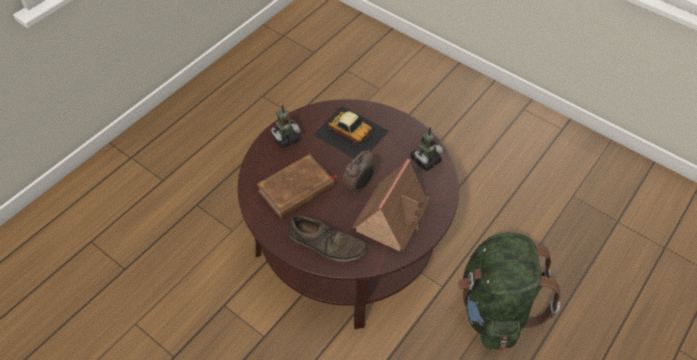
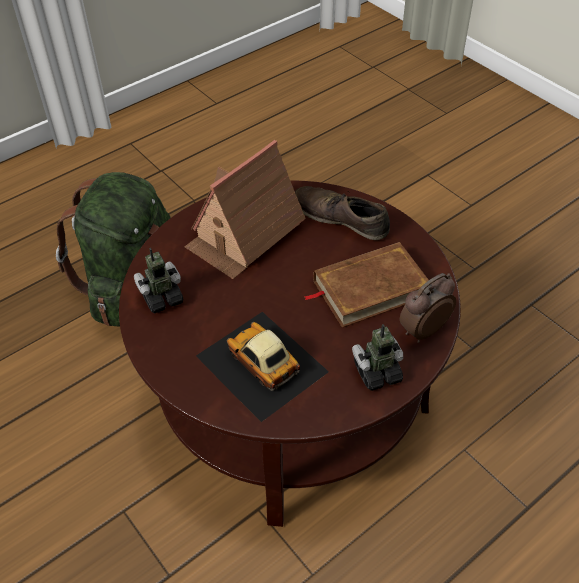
camera: 165 degrees left, 5 degrees down
alarm clock [342,150,375,195] -> alarm clock moved to [400,273,456,343]

